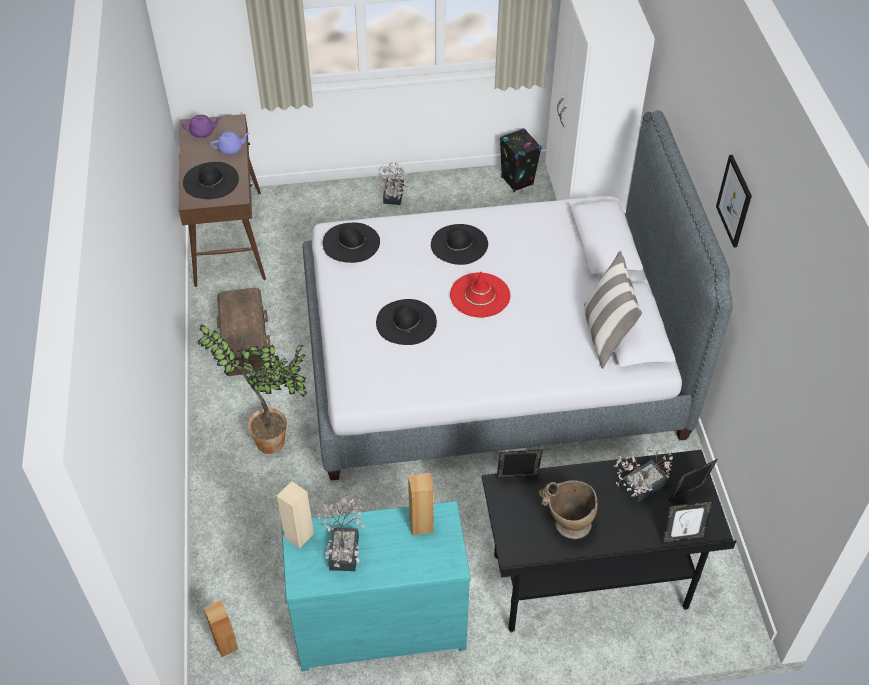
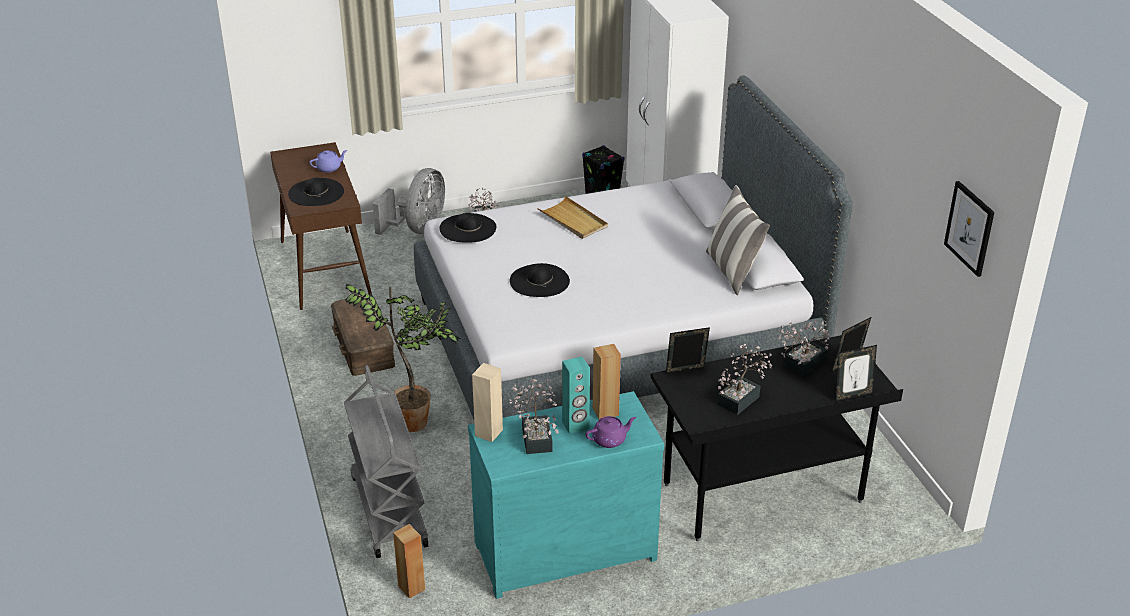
camera: 10 degrees left, 15 degrees down
purple teapot [182,115,221,138] -> purple teapot moved to [586,416,636,448]
black hat [431,224,488,265] -> beige tray [537,196,608,239]
red hat [450,272,510,317] -> none
beige vase [539,480,598,539] -> potted plant [717,344,773,415]
picture [716,155,752,248] -> picture moved to [944,181,994,277]
none -> grey cart [344,365,429,558]
none -> grey fan [372,168,445,235]
none -> turquoise speaker [562,357,590,434]

